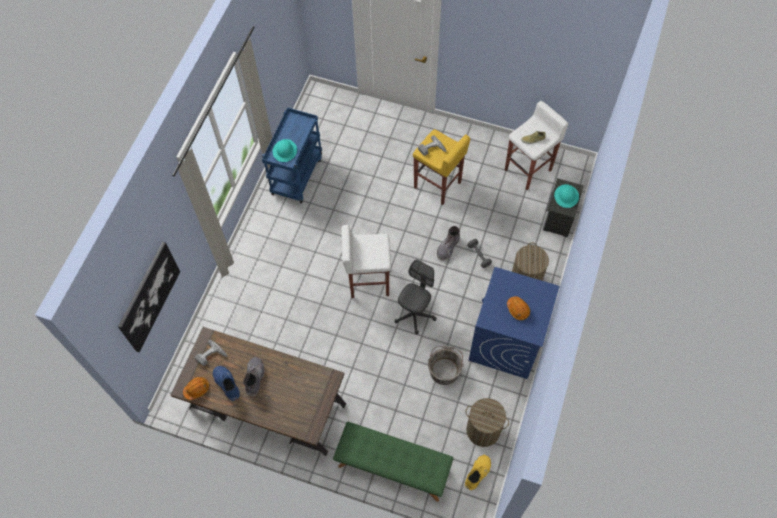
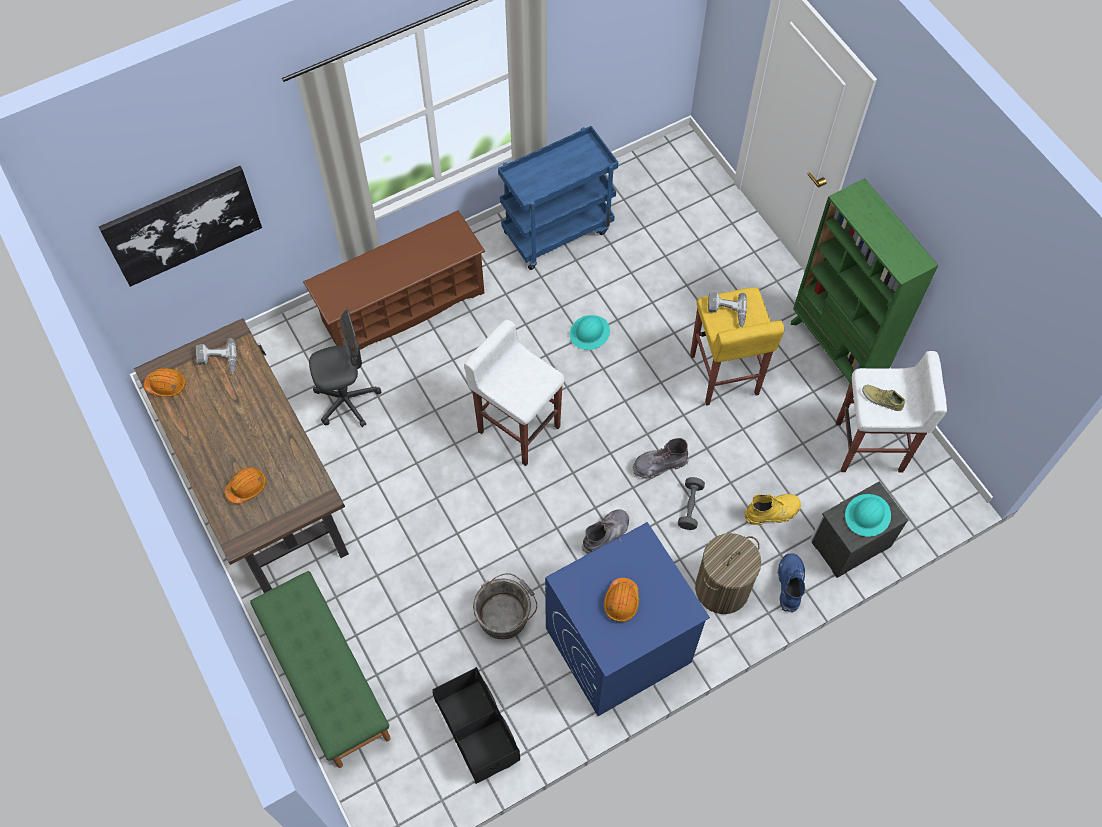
camera: 40 degrees right, 0 degrees up
blue boot [213,366,240,401] -> blue boot moved to [778,553,805,612]
grey boot [243,357,265,396] -> grey boot moved to [582,509,630,554]
turquoise hard hat [273,139,297,162] -> turquoise hard hat moved to [569,315,610,350]
grey office chair [395,259,437,334] -> grey office chair moved to [309,310,381,427]
yellow boot [465,455,491,490] -> yellow boot moved to [744,494,801,525]
laundry basket [466,398,509,447] -> black storage box [432,667,520,784]
none -> orange hard hat [225,467,266,504]
none -> brown shoe rack [303,210,486,353]
none -> green bookcase [791,178,938,395]

